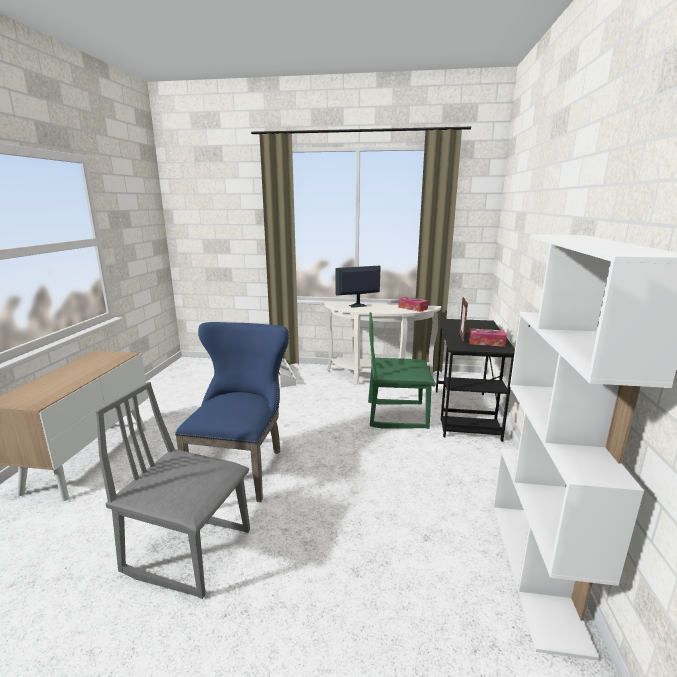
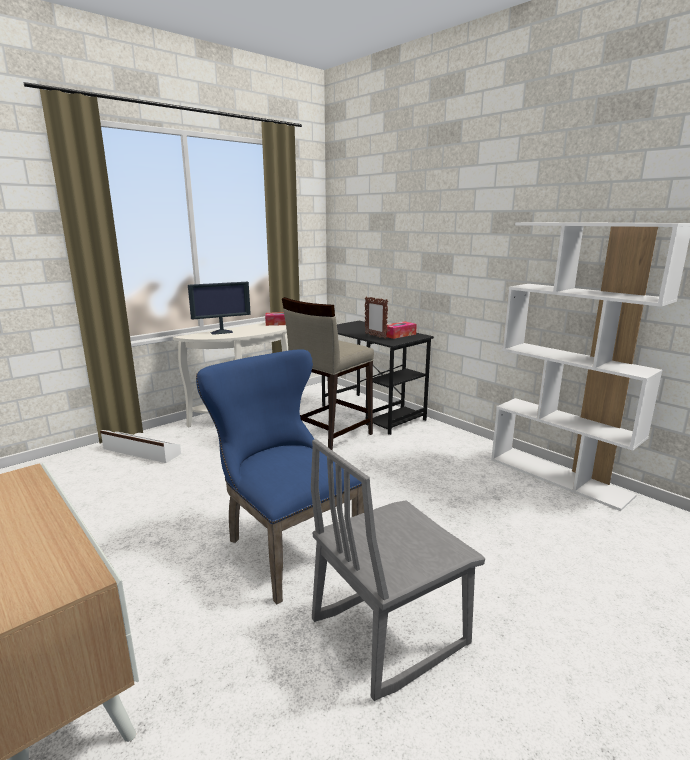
camera: 50 degrees left, 0 degrees up
monitor [335,266,381,307] -> monitor turned 135 degrees counterclockwise [188,282,251,335]
green chair [368,312,436,429] -> beige stool [282,297,374,451]

